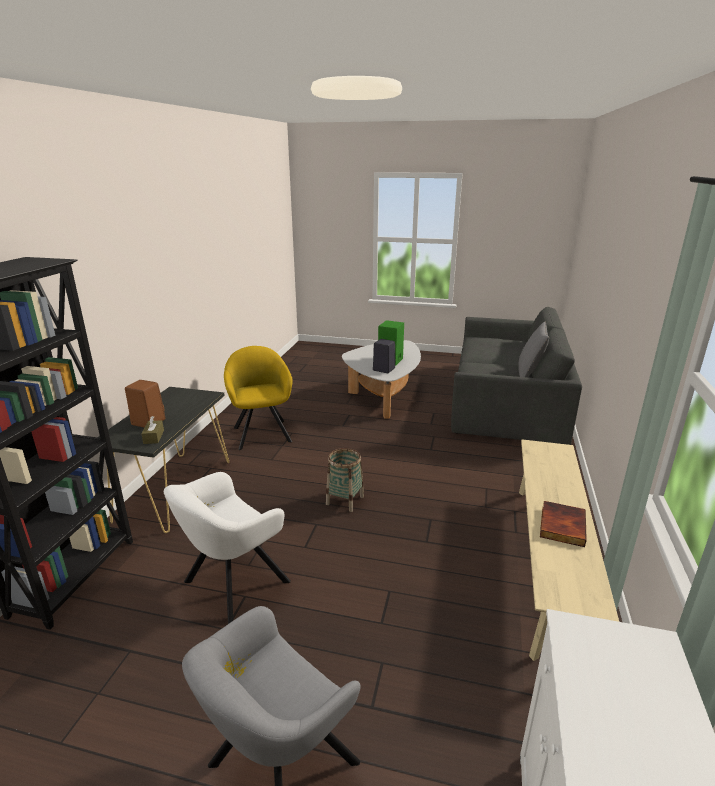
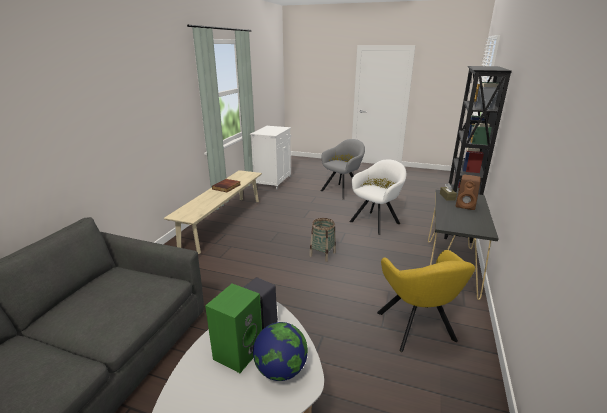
camera: 175 degrees left, 0 degrees up
grey pillow [518,321,549,378] -> none
none -> globe [253,322,308,381]

